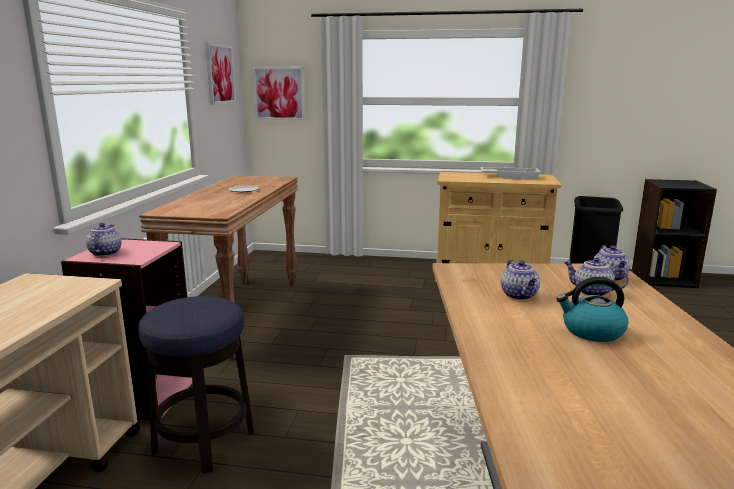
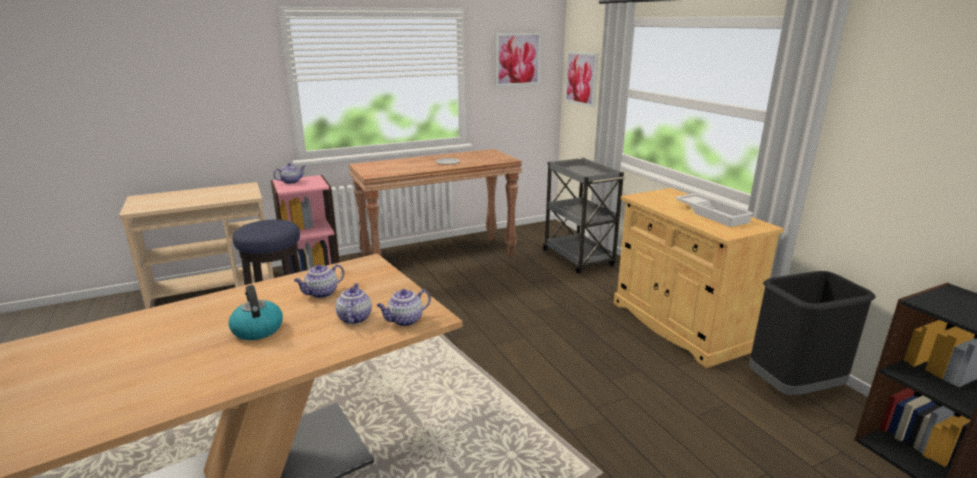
camera: 55 degrees right, 5 degrees up
none -> grey cart [542,158,625,274]

